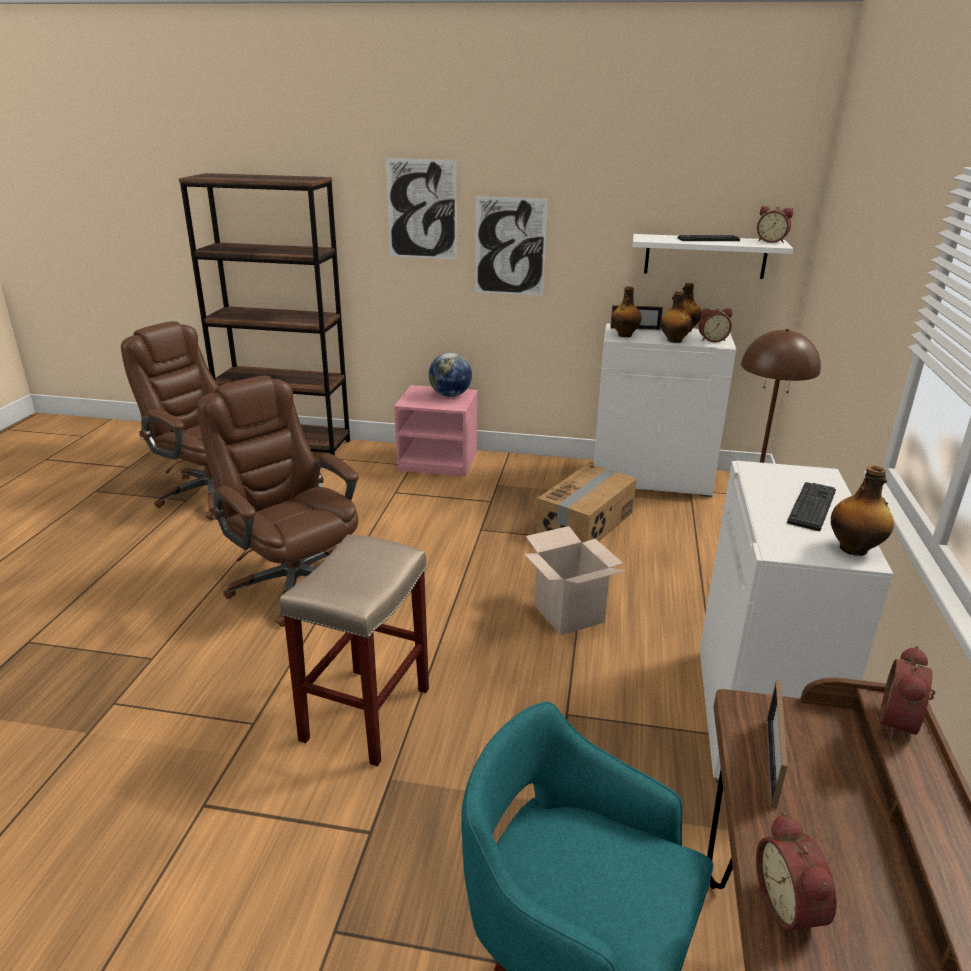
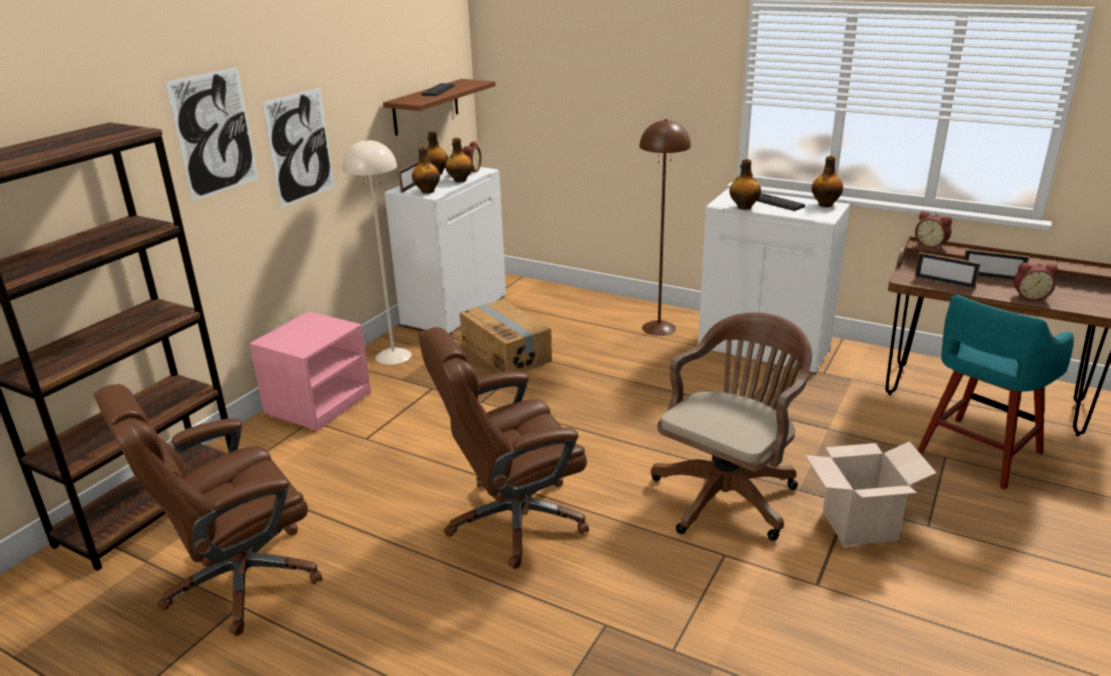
camera: 70 degrees left, 0 degrees up
beige stool [280,534,429,766] -> brown office chair [651,312,812,541]
globe [429,353,472,397] -> none
cardboard box [524,526,625,635] -> cardboard box moved to [805,441,936,546]
white shelf [633,234,793,279] -> brown shelf [383,79,496,136]
alarm clock [757,206,793,243] -> none
none -> beige floor lamp [342,139,412,365]
none -> bottle [729,159,761,210]
none -> picture frame [964,249,1029,281]

